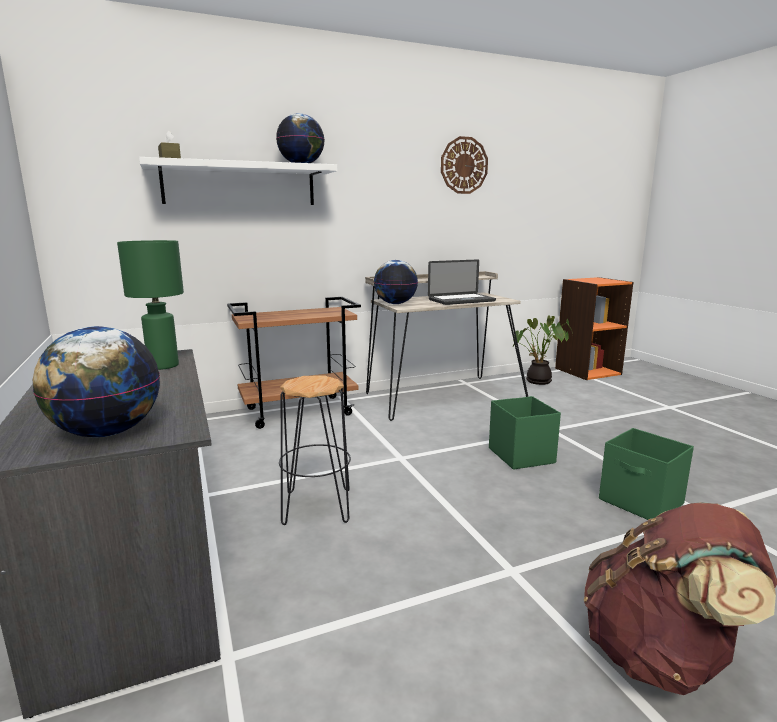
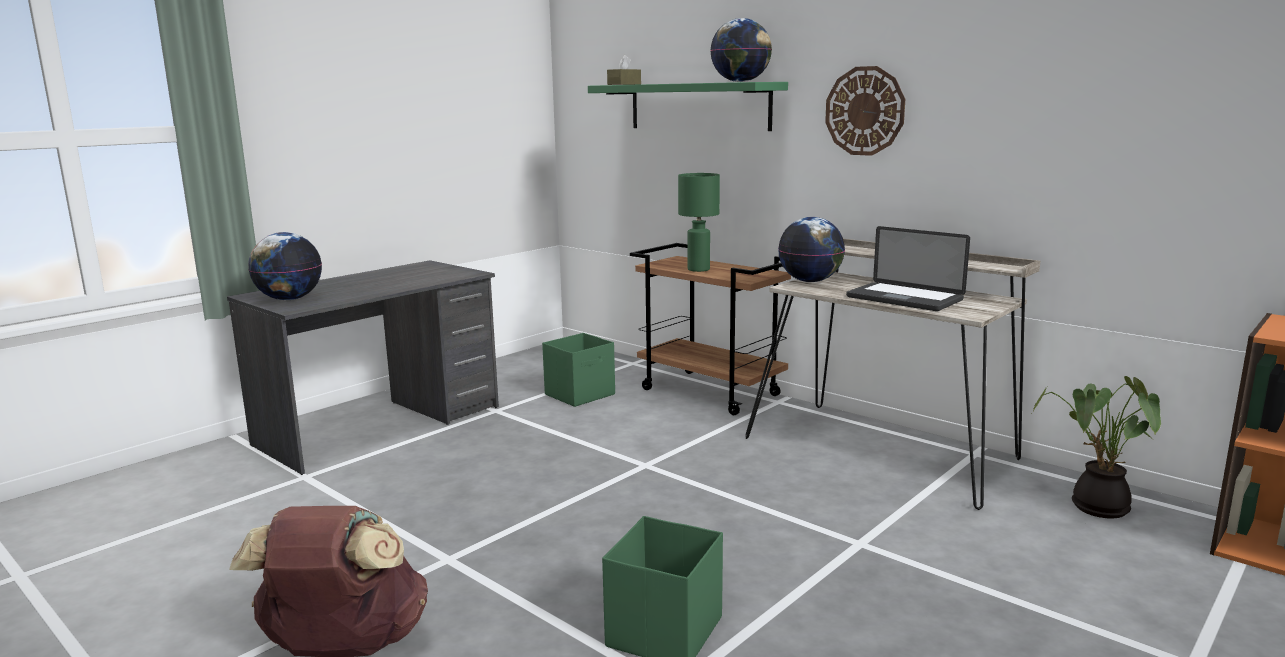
camera: 65 degrees right, 0 degrees up
green table lamp [117,240,184,370] -> green table lamp moved to [678,173,720,272]
white shelf [139,157,337,205] -> green shelf [588,82,788,131]
black stool [279,375,351,525] -> none
wall clock [441,136,488,194] -> wall clock moved to [825,66,905,156]
green storage box [489,396,561,470] -> green storage box moved to [542,333,615,407]

